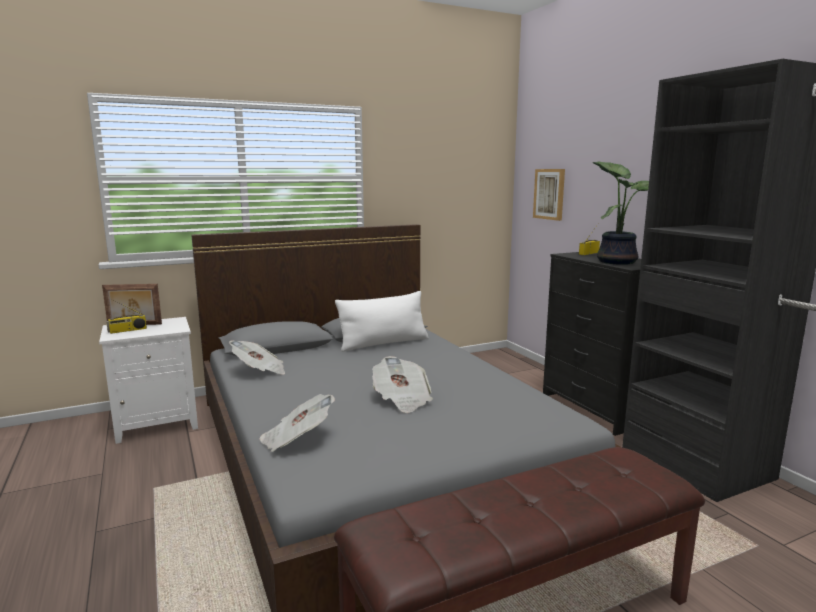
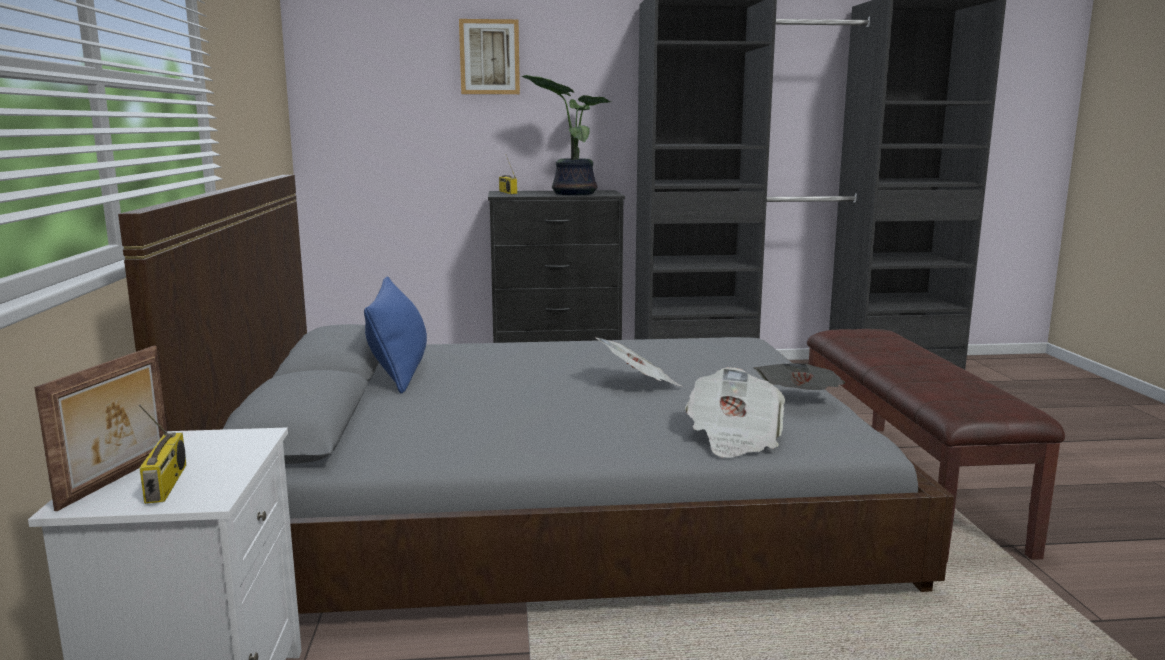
camera: 70 degrees left, 0 degrees up
newspaper [229,341,285,375] -> newspaper moved to [753,363,845,390]
white pillow [335,291,429,352] -> blue pillow [364,276,427,393]
picture [533,169,565,221] -> picture moved to [459,19,520,94]

